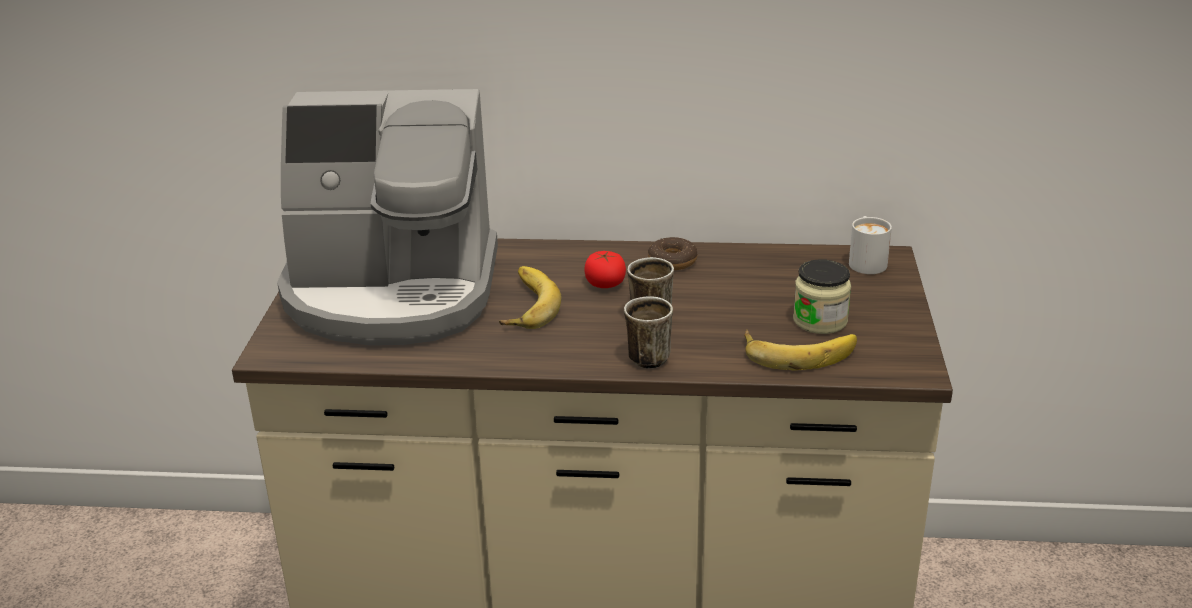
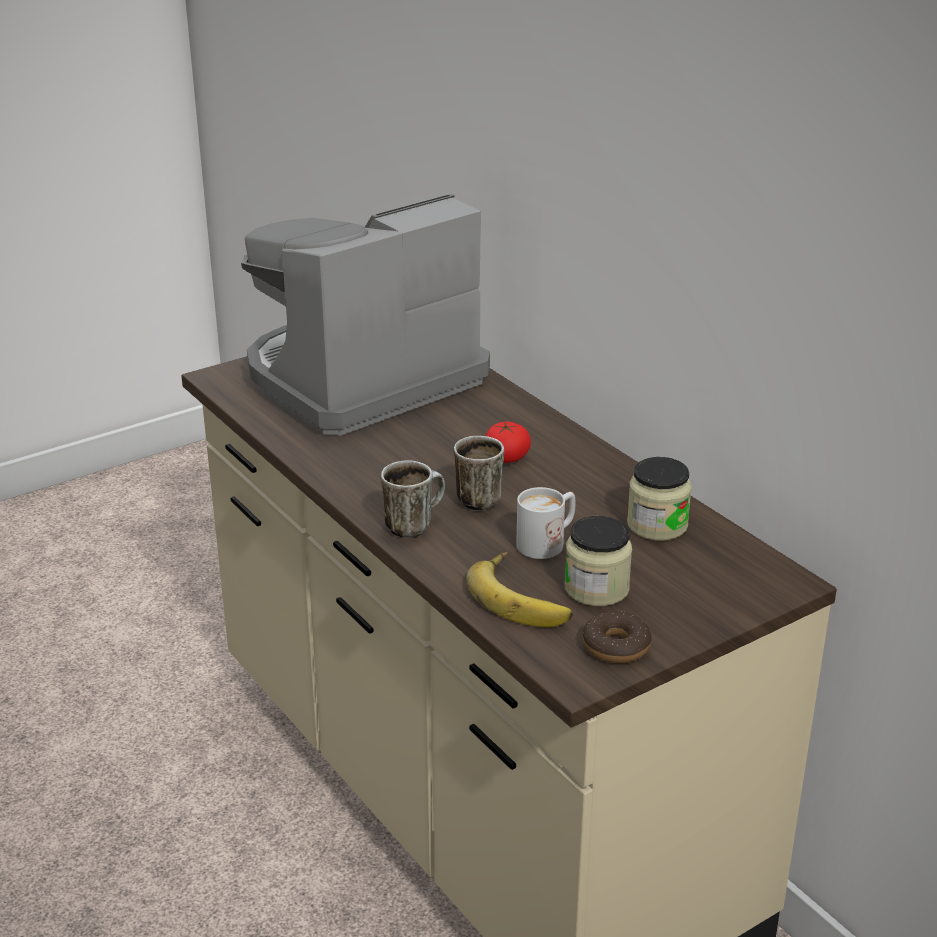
camera: 50 degrees right, 0 degrees up
coffee machine [277,89,498,346] -> coffee machine turned 90 degrees clockwise [241,194,490,436]
banana [499,266,561,329] -> none
donut [648,237,698,270] -> donut moved to [583,611,652,663]
white mug [849,216,892,274] -> white mug moved to [517,487,575,559]
none -> jar [627,457,692,541]

